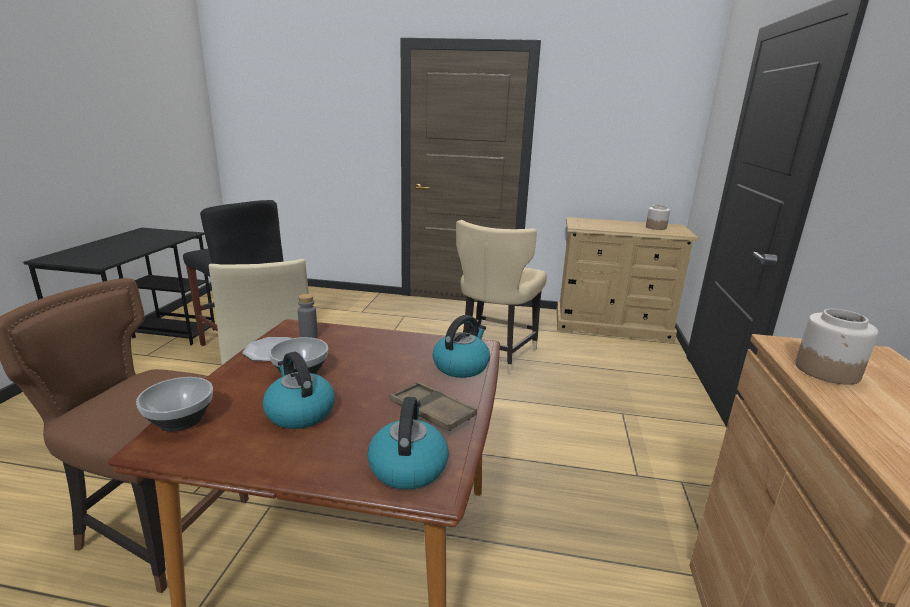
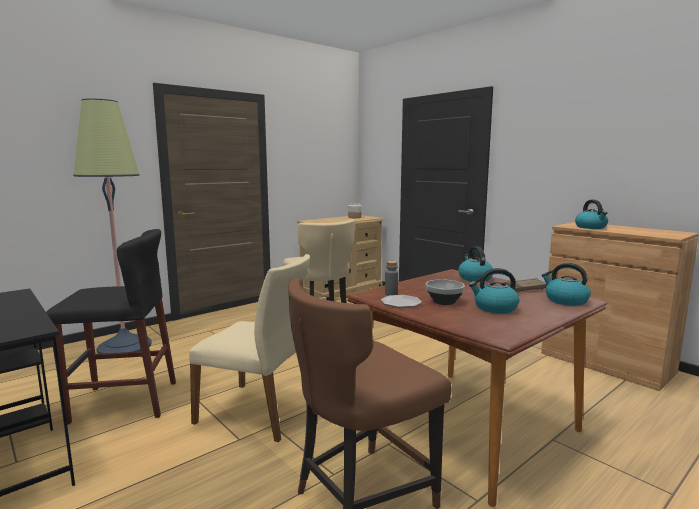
camera: 50 degrees left, 10 degrees down
bowl [136,377,213,432] -> none
jar [795,309,879,385] -> kettle [575,200,608,229]
none -> floor lamp [73,98,152,354]

